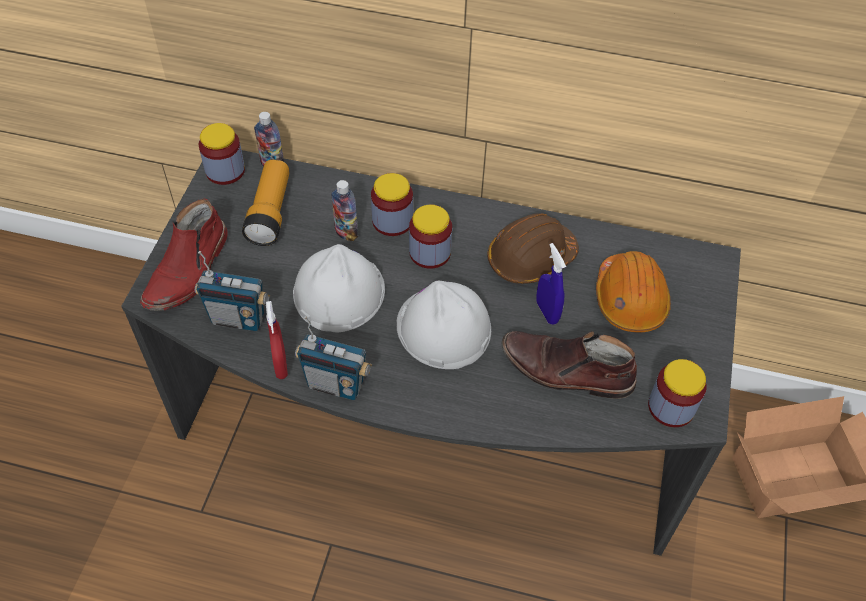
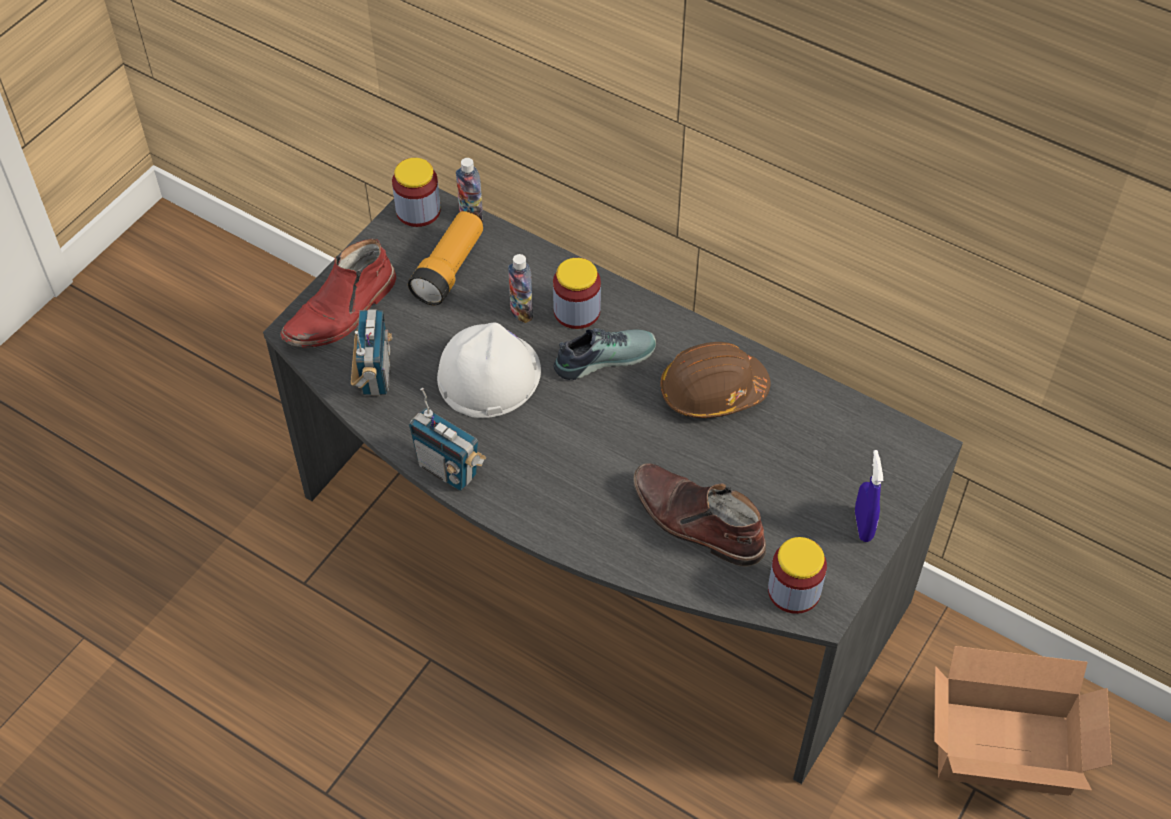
camera: 20 degrees right, 0 degrees up
radio [195,251,270,331] -> radio turned 120 degrees counterclockwise [351,309,392,396]
red spray bottle [266,301,288,379] -> none
white hard hat [396,281,491,369] -> none
jar [409,205,452,269] -> shoe [554,328,656,380]
blue spray bottle [536,243,566,325] -> blue spray bottle moved to [855,450,883,542]
orange hard hat [596,251,671,332] -> none

